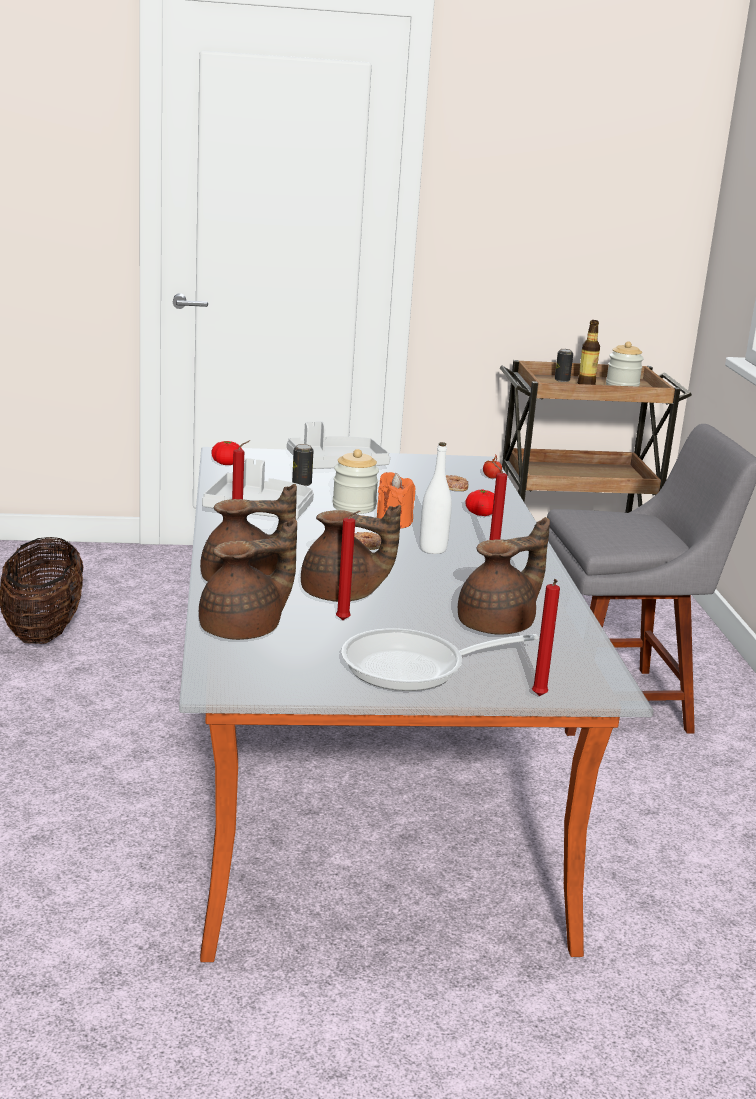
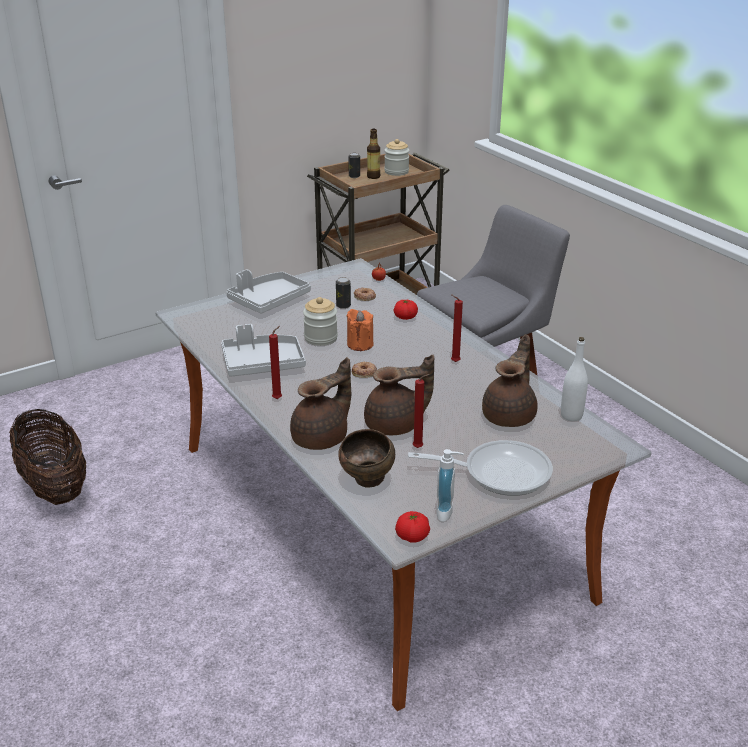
camera: 25 degrees left, 10 degrees up
brown teapot [199,518,297,640] -> brown bowl [338,429,395,488]
tomato [211,441,242,465] -> tomato moved to [395,511,430,543]
can [292,444,314,486] -> can moved to [336,277,351,309]
frying pan [341,628,539,691] -> frying pan turned 135 degrees counterclockwise [408,440,553,496]
white bottle [420,442,452,554] -> white bottle moved to [561,337,588,421]
red candle [532,579,560,696] -> none
none -> soap dispenser [436,449,464,522]

